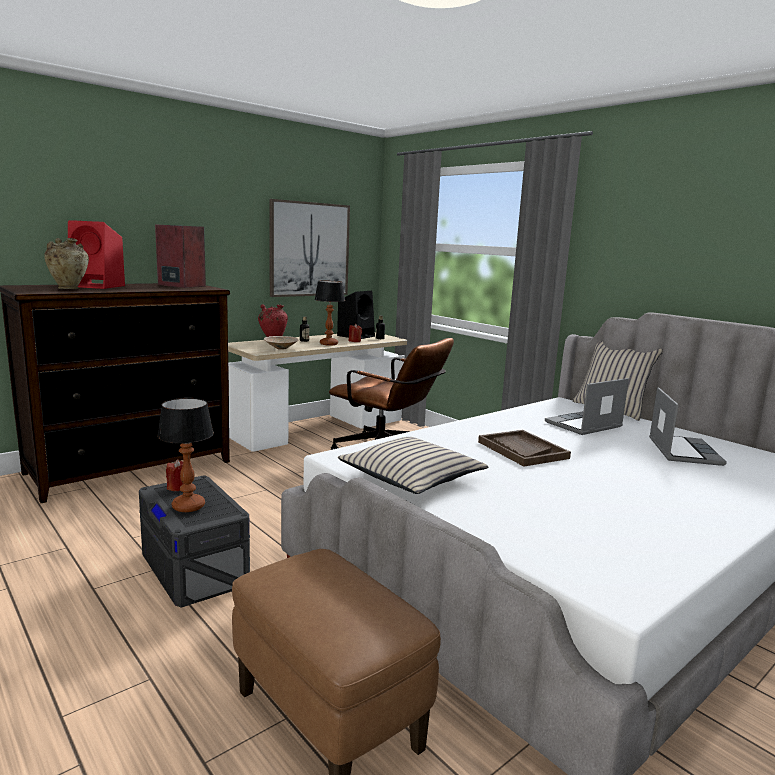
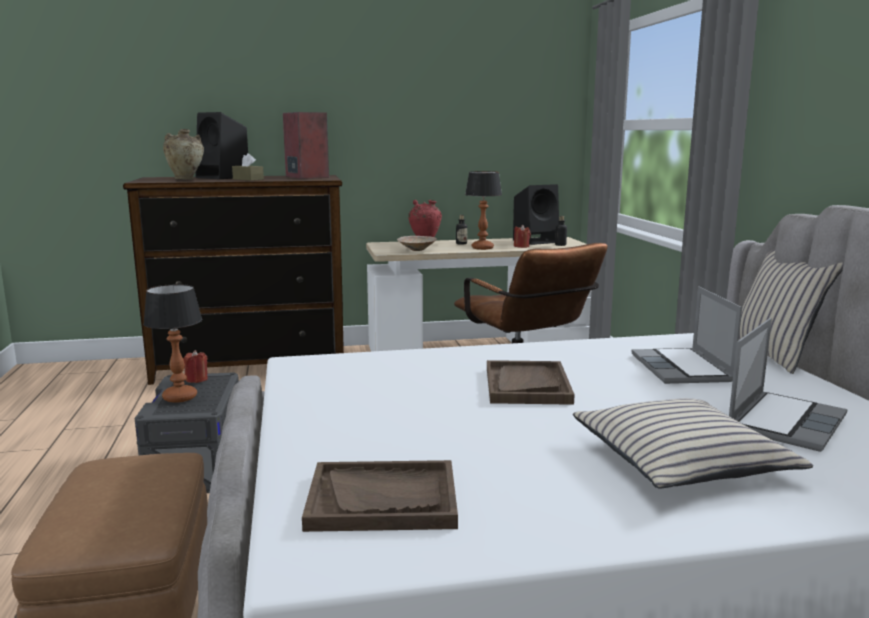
camera: 30 degrees right, 0 degrees up
red speaker [68,220,125,289] -> black speaker [196,112,248,179]
picture [269,199,350,297] -> none
beige pillow [338,437,488,494] -> beige pillow moved to [573,398,813,489]
laptop [545,378,629,435] -> laptop turned 90 degrees counterclockwise [631,286,742,384]
none -> brown tissue box [232,153,264,181]
none -> brown tray [302,460,458,532]

